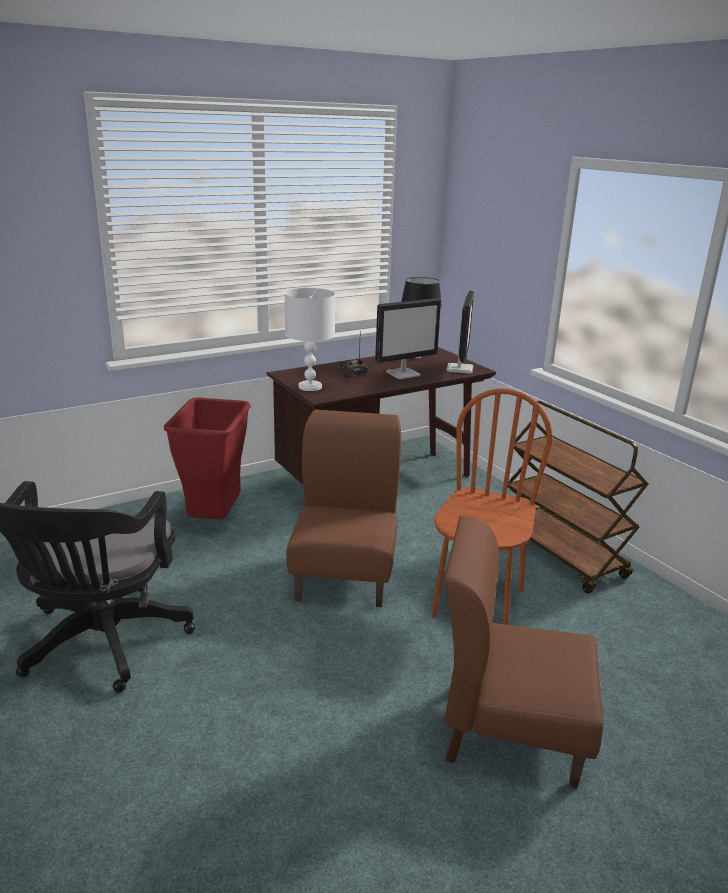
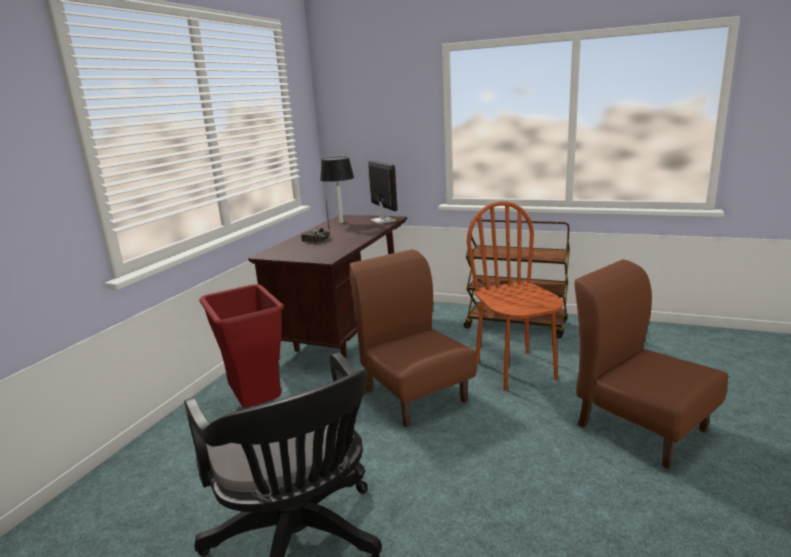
camera: 35 degrees left, 5 degrees down
white table lamp [285,288,335,391] -> none
monitor [375,298,441,379] -> none
brown chair [444,516,603,788] -> brown chair turned 75 degrees clockwise [575,259,728,469]

